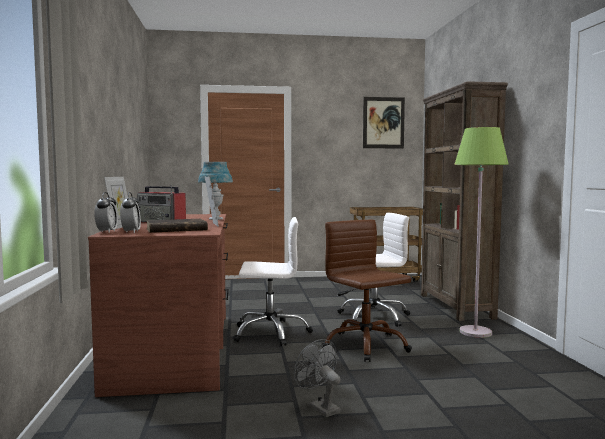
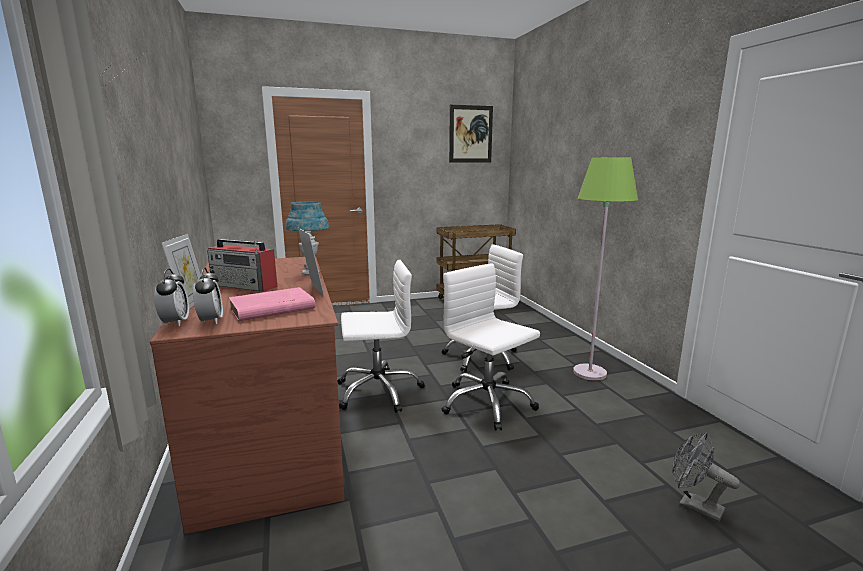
camera: 10 degrees left, 10 degrees up
brown book [146,219,208,233] -> pink book [228,287,315,321]
grey fan [294,339,341,417] -> grey fan moved to [672,432,740,523]
brown office chair [321,220,412,362] -> white office chair [441,263,540,430]
brown bookcase [421,81,508,321] -> none

